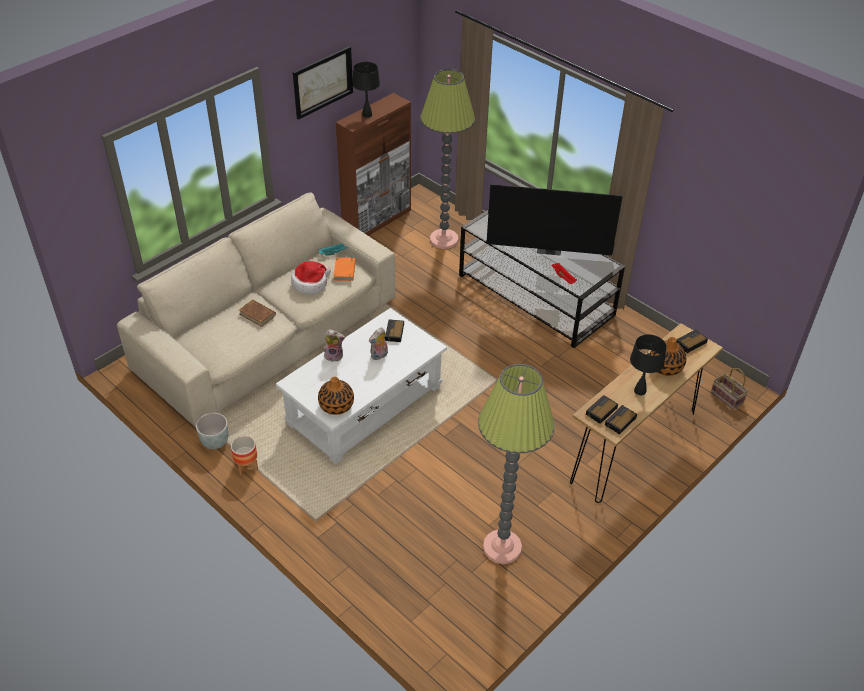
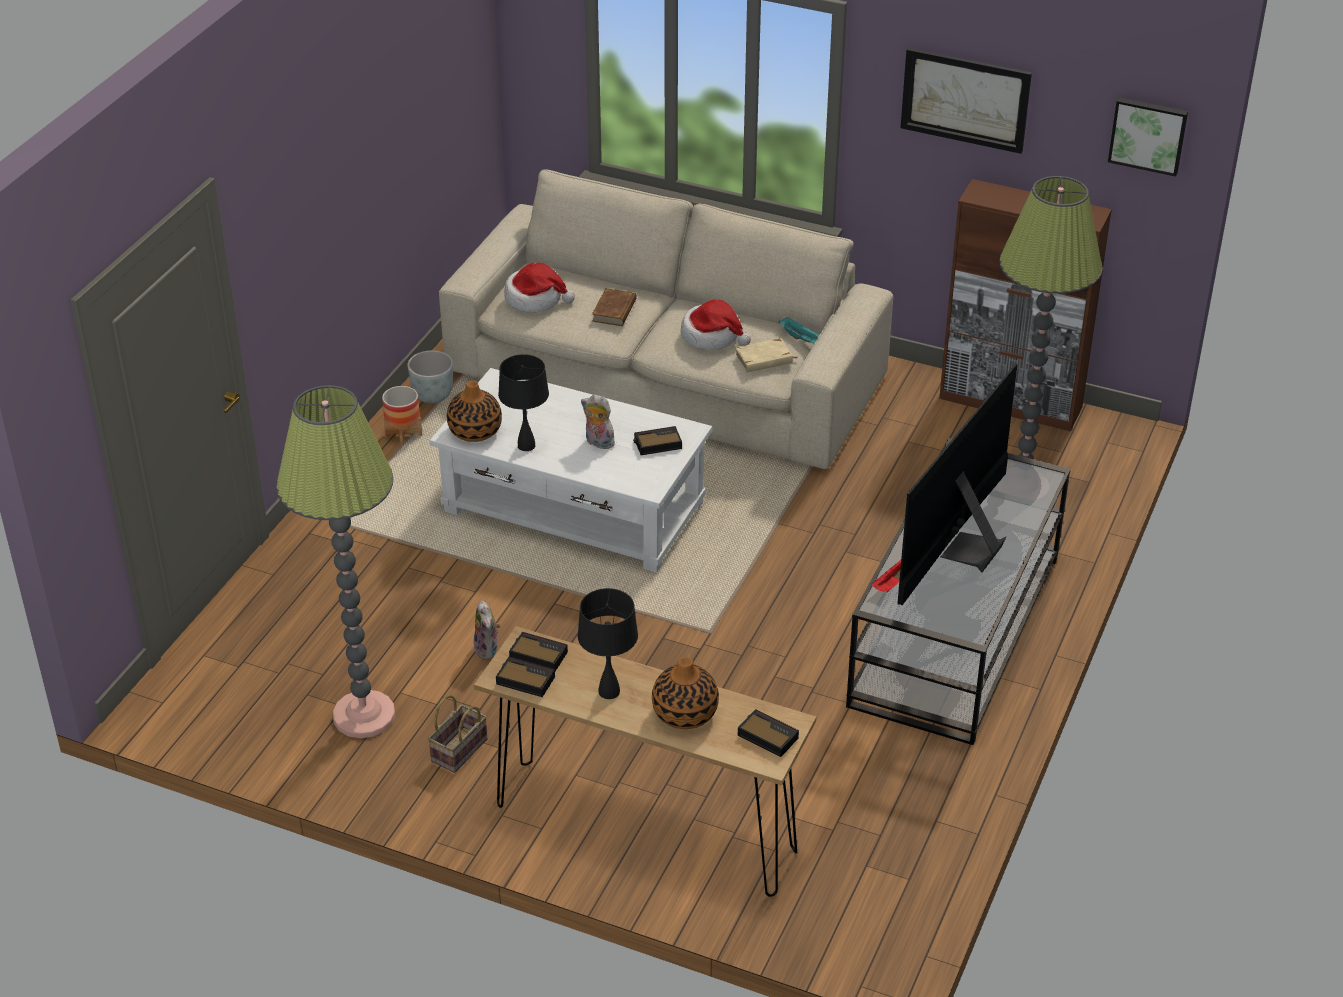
camera: 70 degrees right, 5 degrees down
plush toy [324,330,345,362] -> plush toy moved to [474,600,500,660]
orange book [333,258,356,281] -> beige book [735,338,798,373]
black table lamp [352,62,380,118] -> black table lamp moved to [498,354,549,451]
television [486,184,623,256] -> television turned 45 degrees clockwise [897,363,1018,605]
basket [711,368,748,410] -> basket moved to [428,695,487,773]
none -> hat [504,263,575,312]
none -> picture [1108,97,1188,177]

